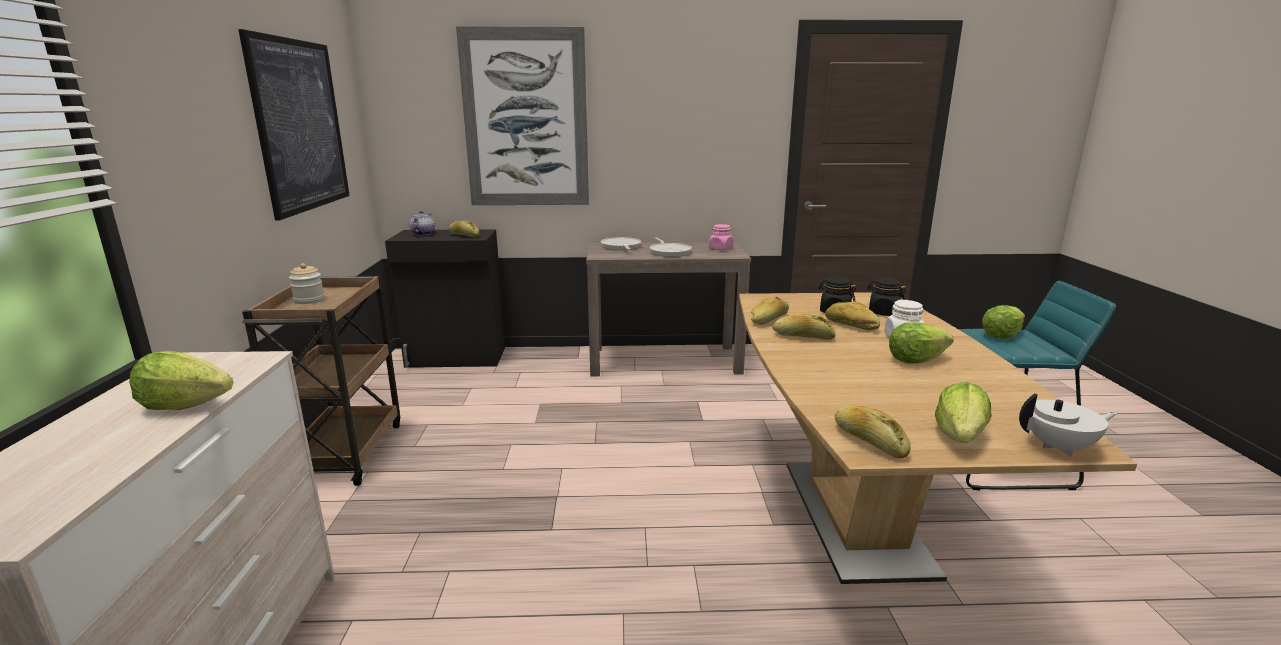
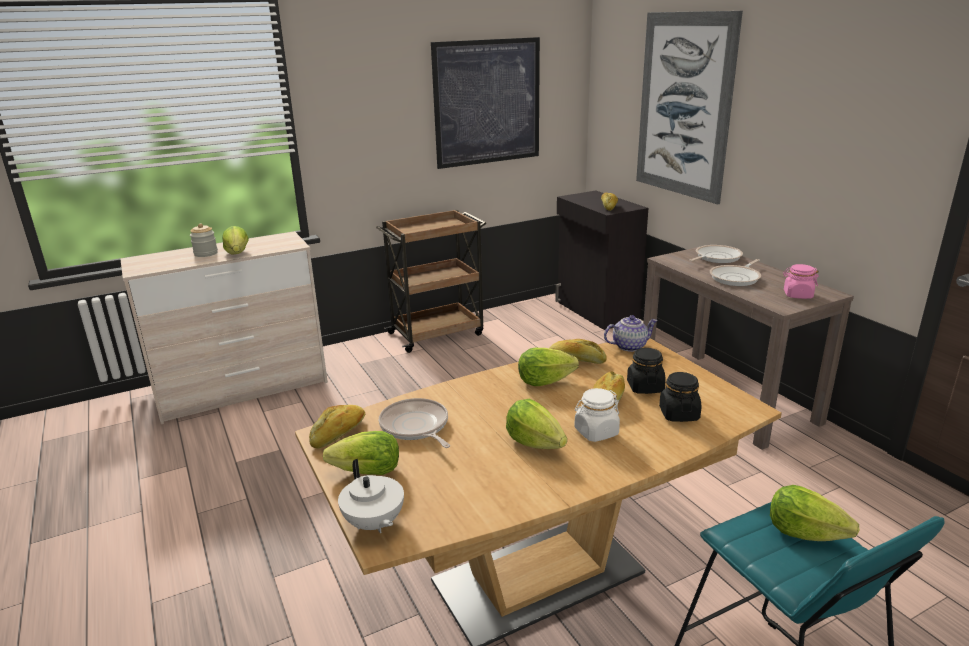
camera: 65 degrees right, 5 degrees up
jar [289,263,324,304] -> jar moved to [190,223,218,257]
teapot [410,211,435,236] -> teapot moved to [604,315,658,352]
bread [772,314,835,340] -> lettuce [518,348,579,386]
none -> frying pan [379,398,450,448]

